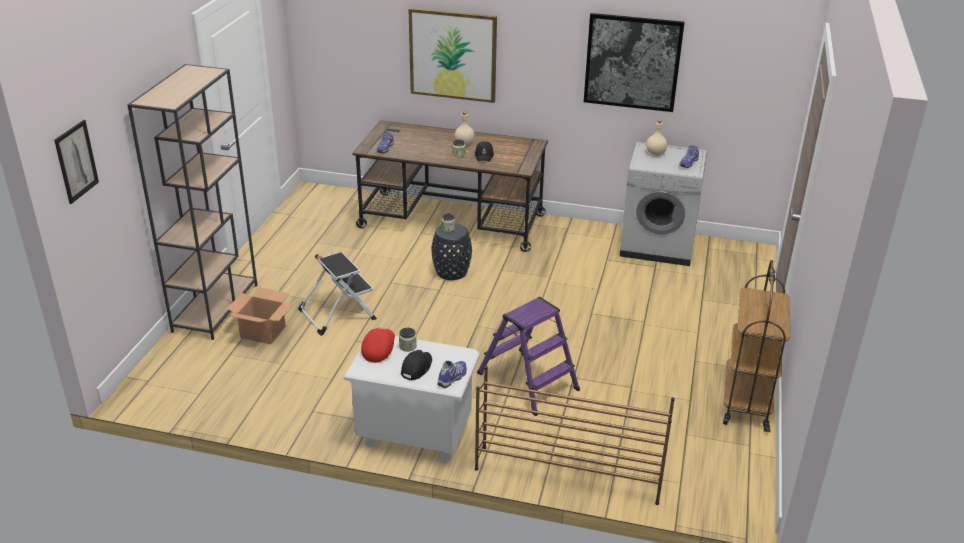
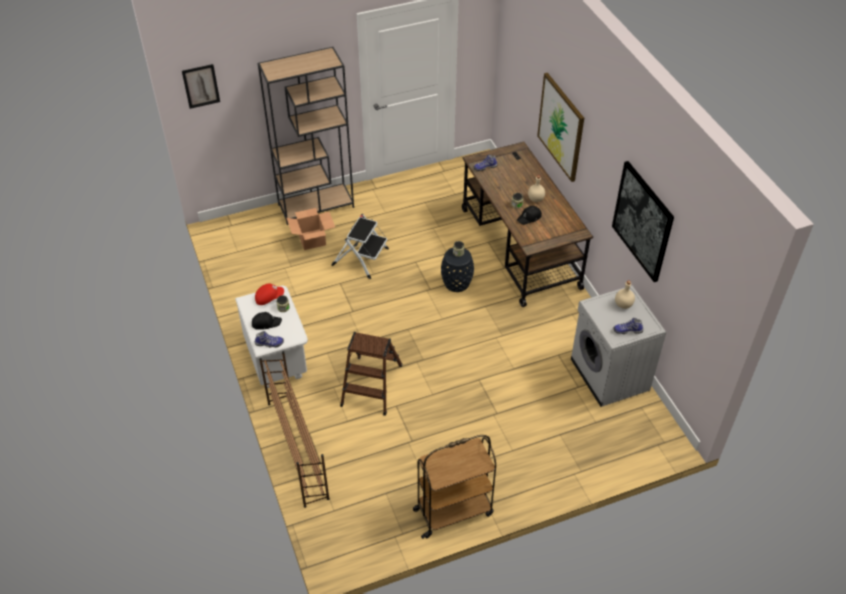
camera: 55 degrees right, 15 degrees up
purple step ladder [477,296,580,416] -> brown step ladder [340,332,403,416]

